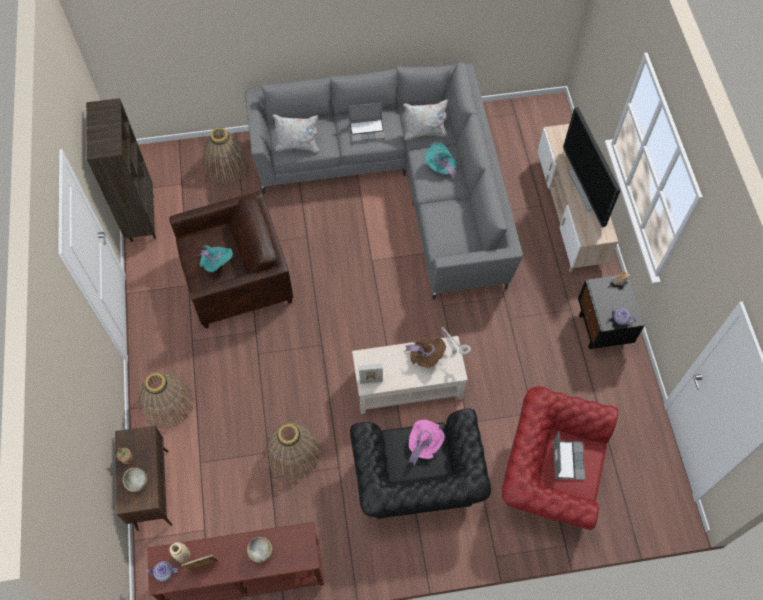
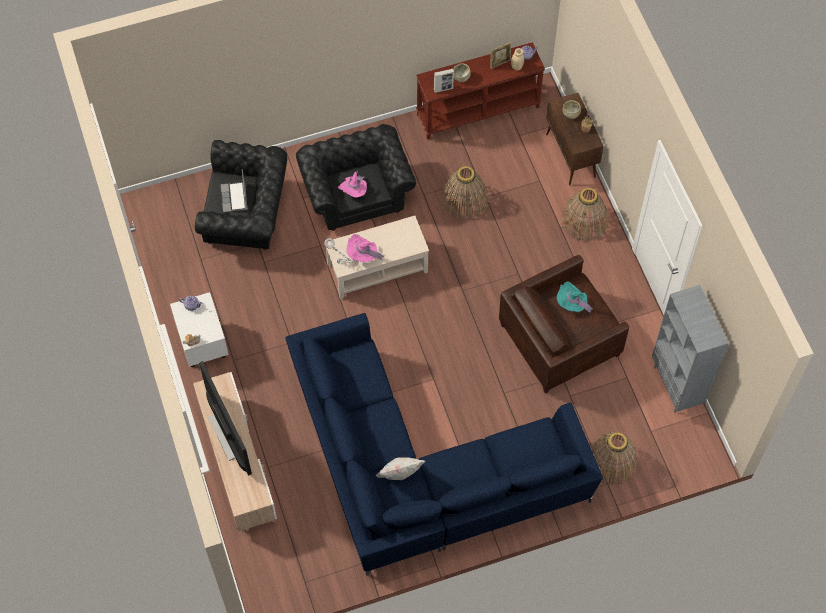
camera: 170 degrees right, 0 degrees up
brown bookcase [86,98,156,242] -> grey bookcase [652,285,728,413]
grey sofa [245,62,523,300] -> blue sofa [285,313,603,576]
white pillow [272,114,320,153] -> none
laptop [349,103,385,142] -> none
picture frame [359,364,383,384] -> picture frame moved to [434,69,454,93]
brown hat [404,338,446,368] -> pink hat [346,234,384,262]
turquoise hat [425,143,459,179] -> none
red armchair [502,386,619,530] -> black armchair [195,140,287,250]
black nightstand [578,274,645,349] -> white nightstand [170,292,229,367]

